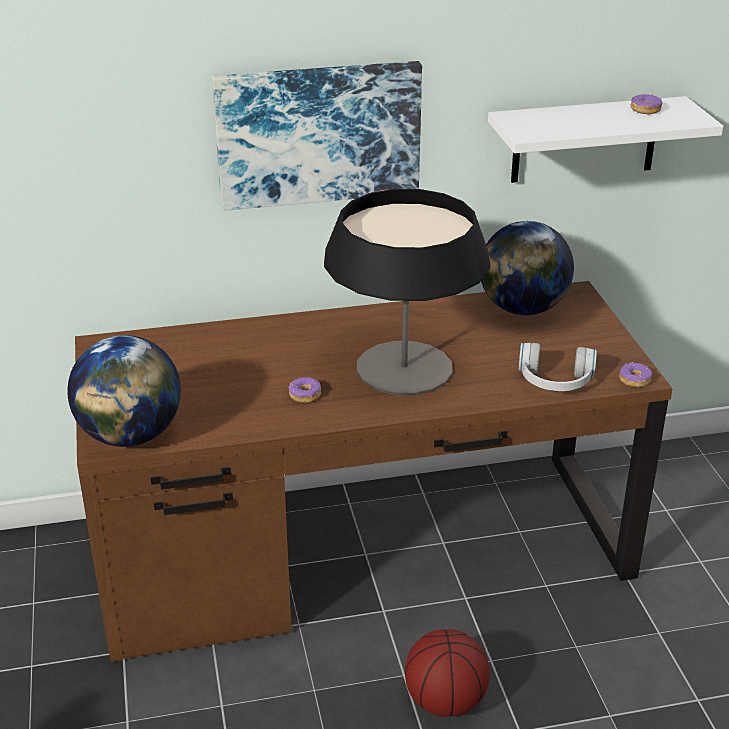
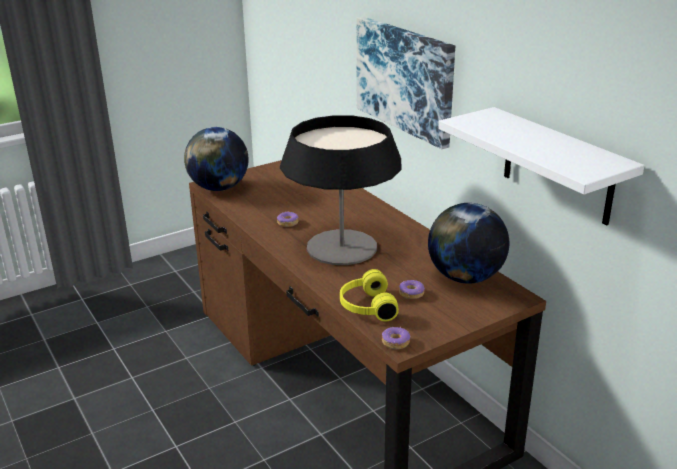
camera: 70 degrees right, 5 degrees down
basketball [405,629,490,717] -> none
white headphones [518,343,597,391] -> yellow headphones [340,269,399,322]
donut [631,94,662,114] -> donut moved to [399,280,425,299]

